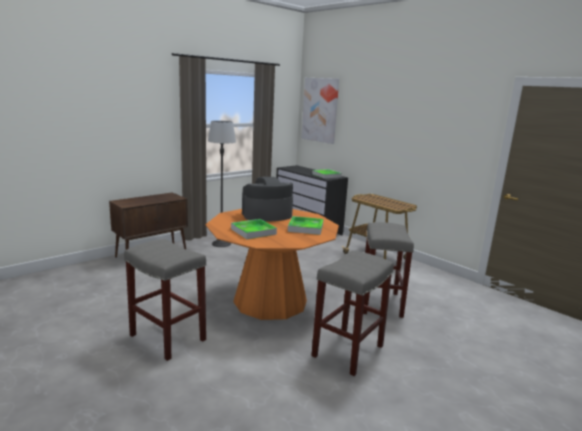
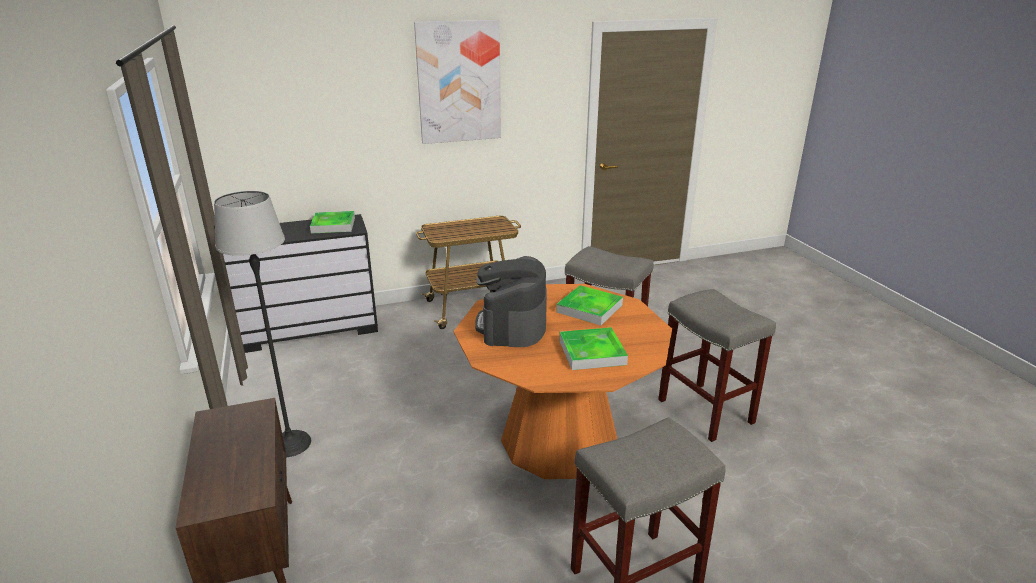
camera: 65 degrees left, 10 degrees up
picture [302,78,339,144] -> picture moved to [414,20,501,144]

